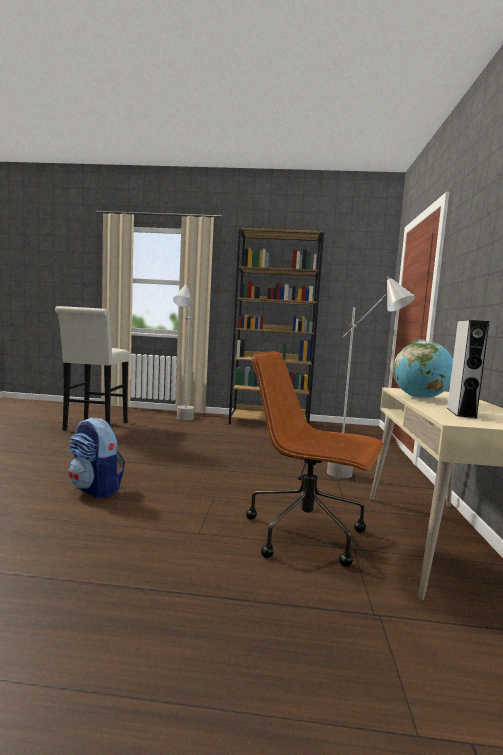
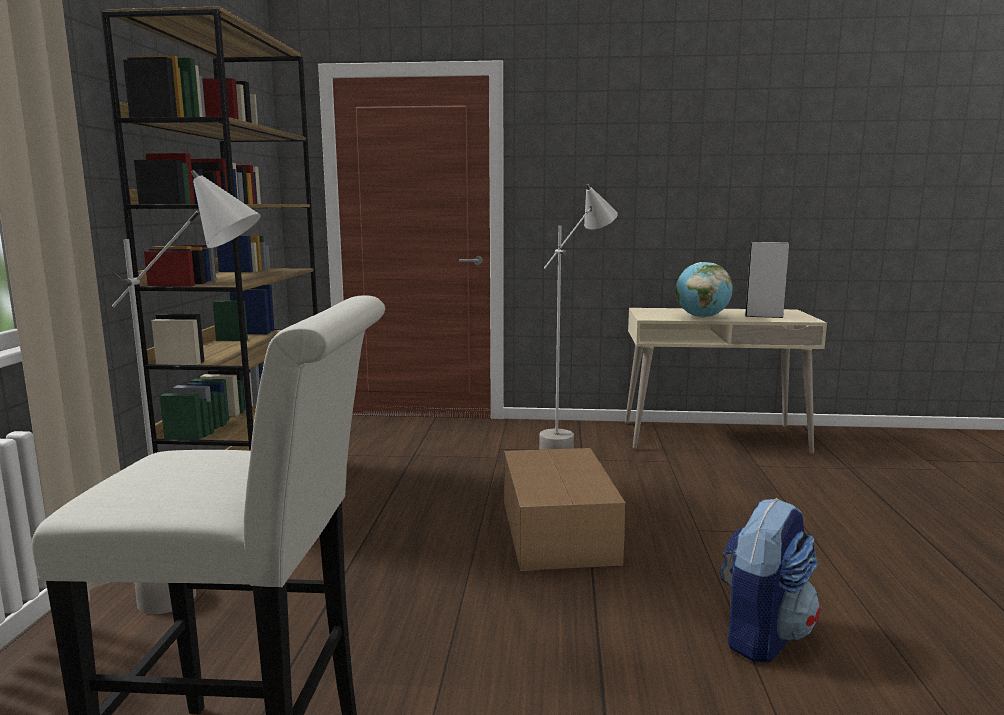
camera: 90 degrees left, 5 degrees up
brown office chair [246,352,384,567] -> none
none -> cardboard box [504,448,626,571]

